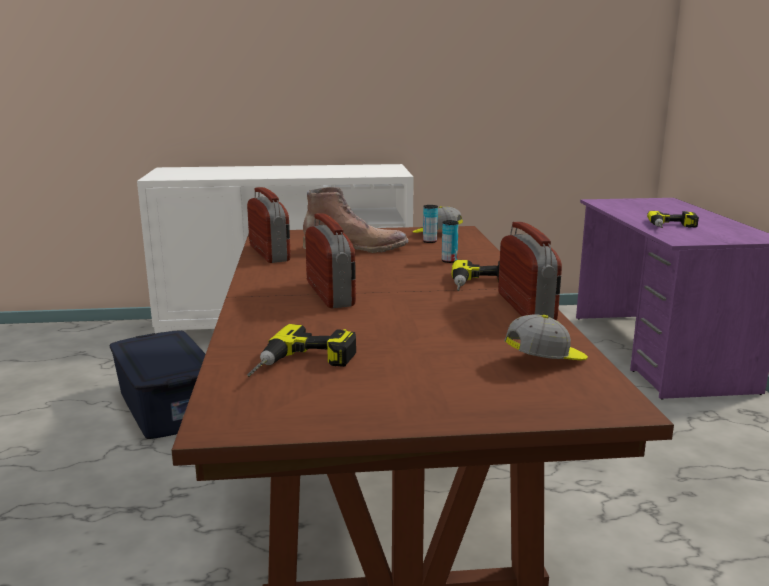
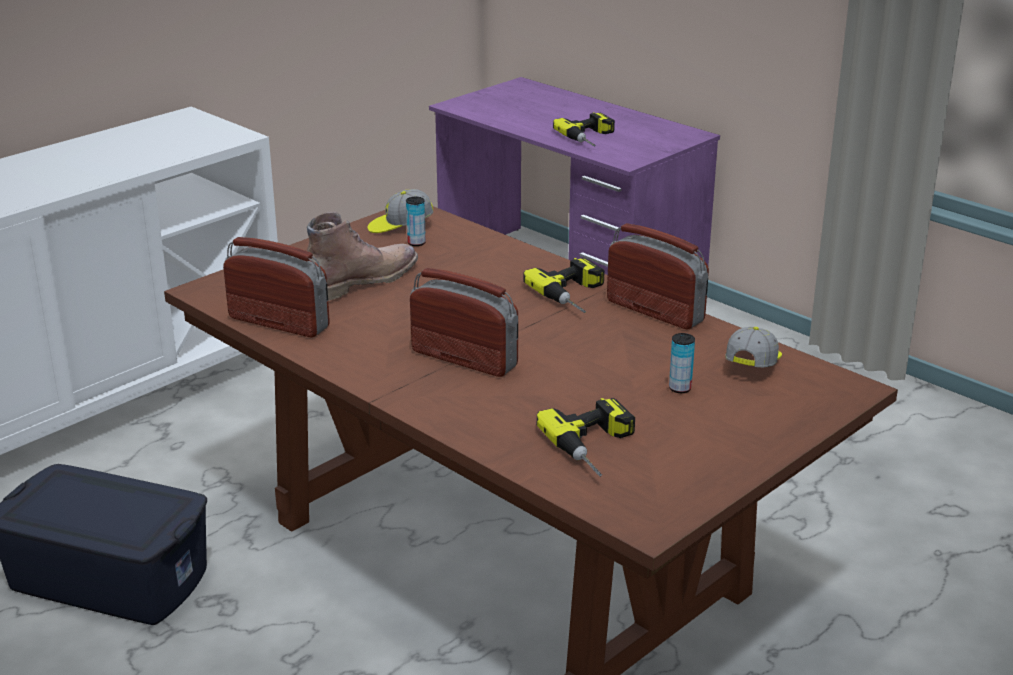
camera: 40 degrees left, 10 degrees up
can [442,220,459,263] -> can moved to [669,333,695,393]

